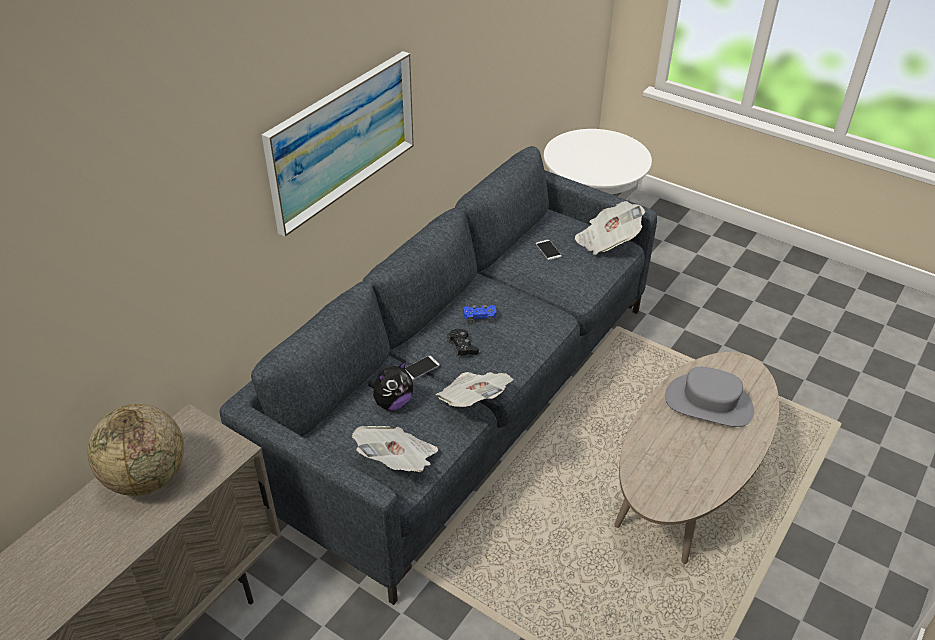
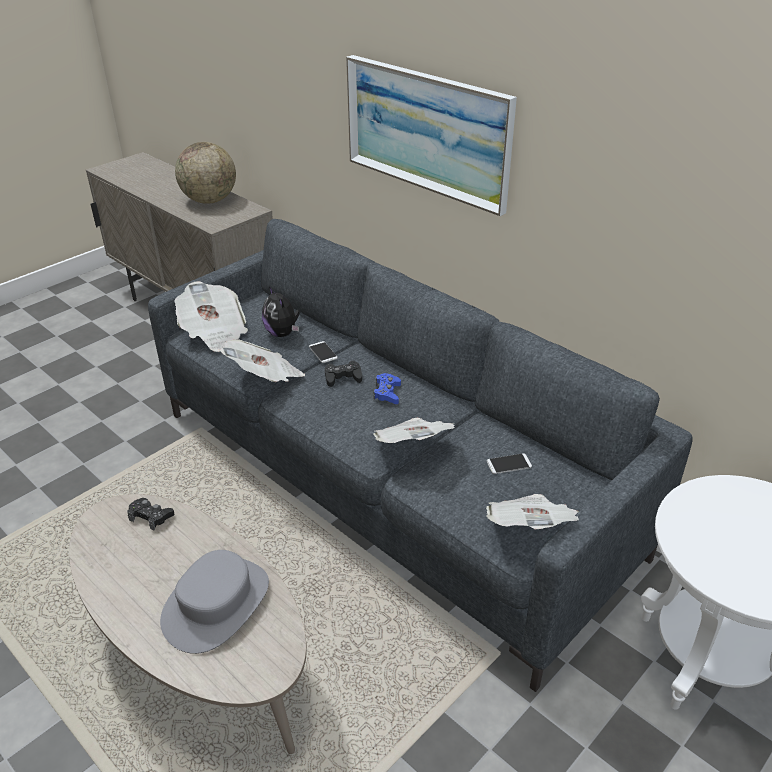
camera: 100 degrees right, 5 degrees down
none -> black game controller [127,498,175,531]
none -> newspaper [373,418,455,443]

